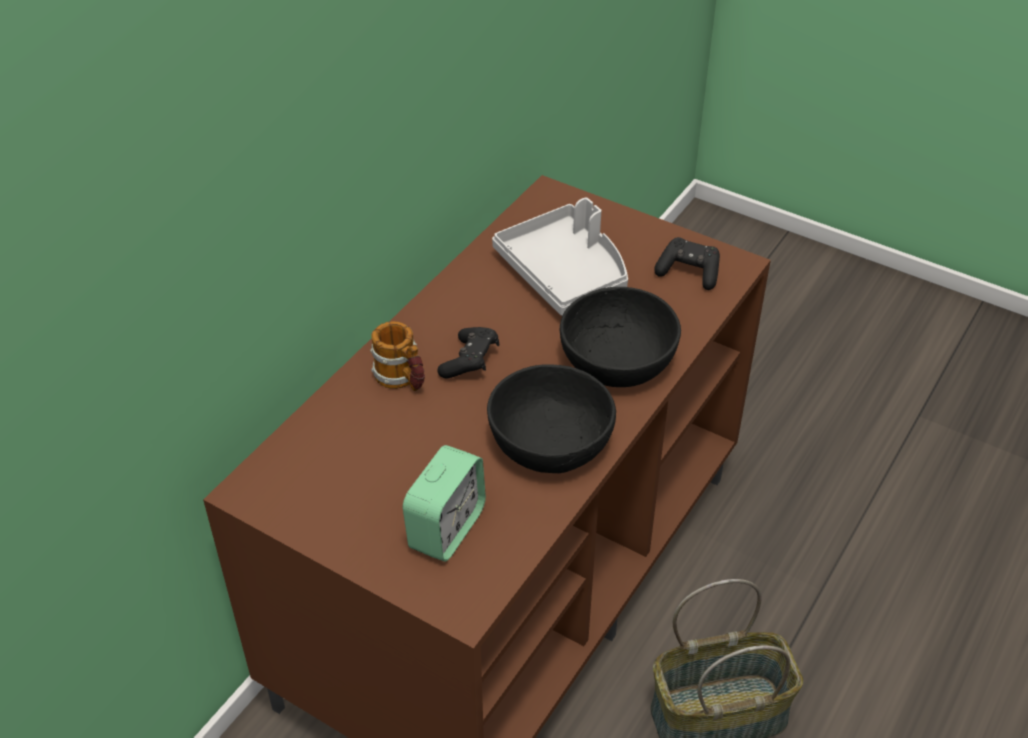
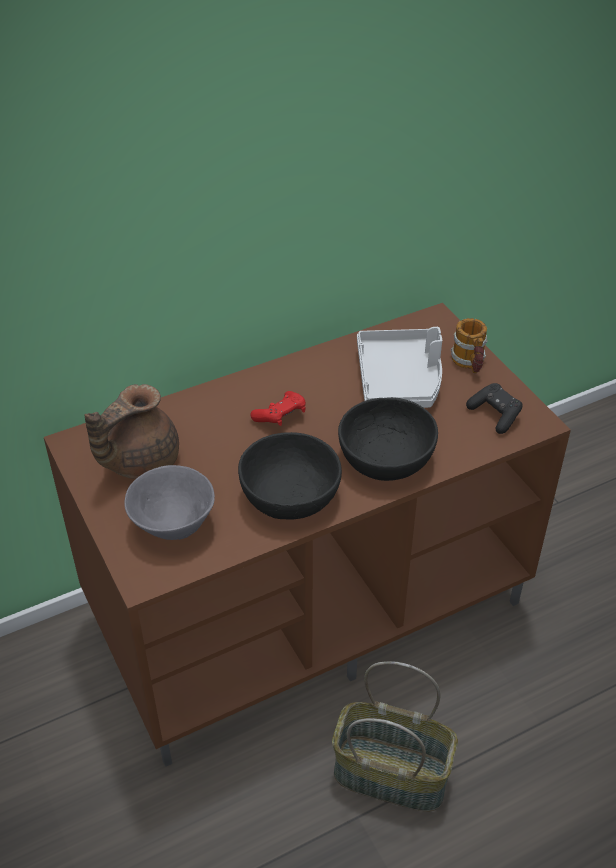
camera: 30 degrees right, 0 degrees up
mug [370,321,425,391] -> mug moved to [451,318,488,373]
alarm clock [403,445,486,562] -> grey bowl [124,465,215,540]
black game controller [437,327,499,379] -> red game controller [250,391,306,426]
none -> brown teapot [84,384,179,479]

